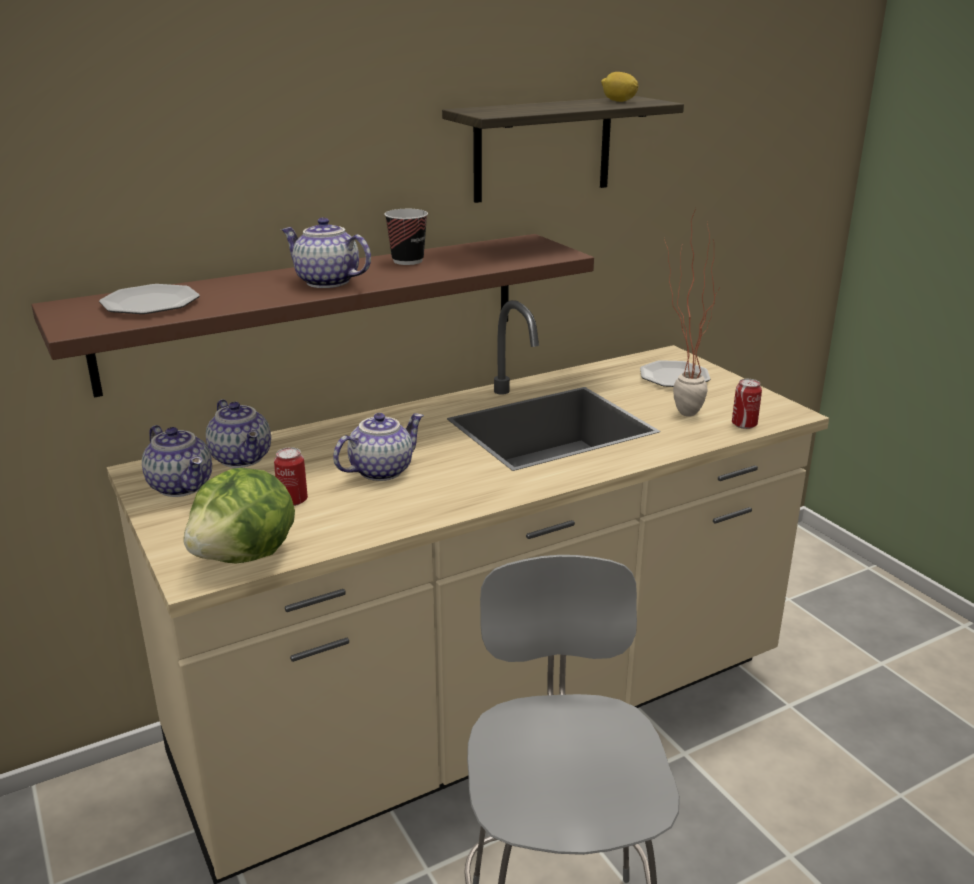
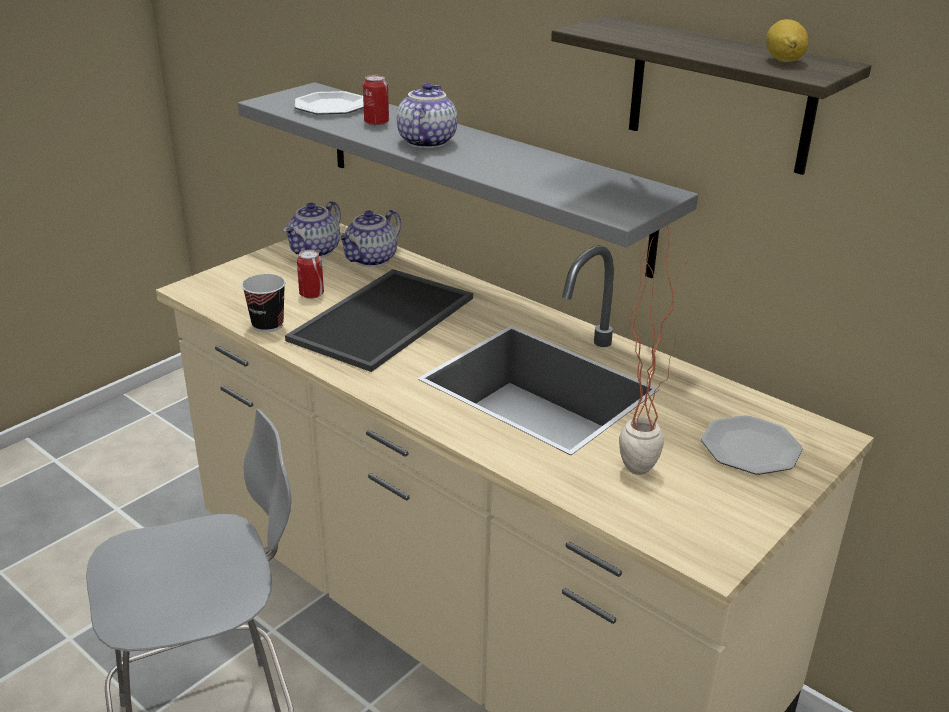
camera: 70 degrees right, 5 degrees up
brown shelf [31,234,594,398] -> grey shelf [238,82,698,278]
lettuce [184,468,295,563] -> none
teapot [333,413,424,481] -> tray [285,269,473,372]
cup [384,209,428,265] -> cup moved to [242,274,286,333]
can [732,379,762,429] -> can moved to [363,75,389,126]

